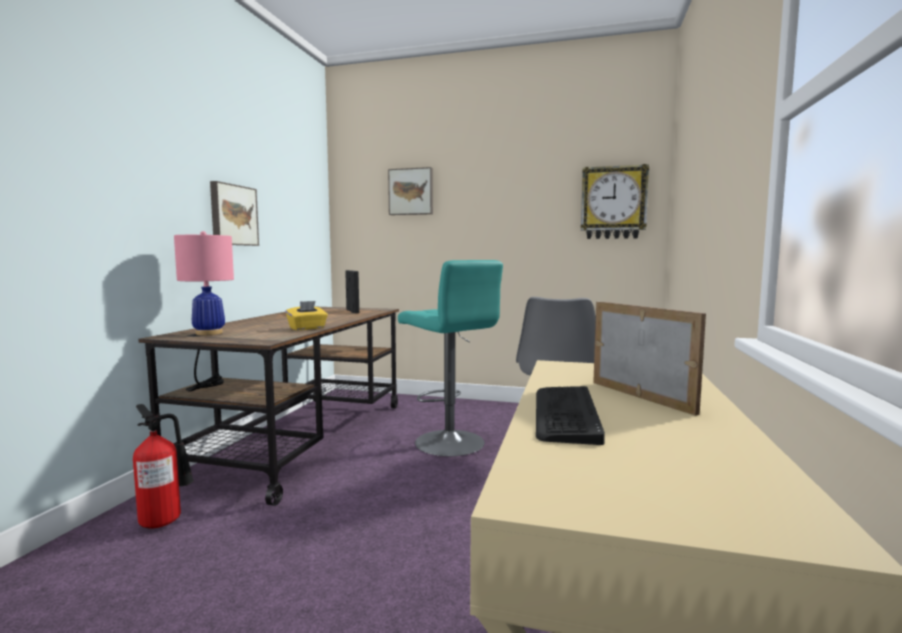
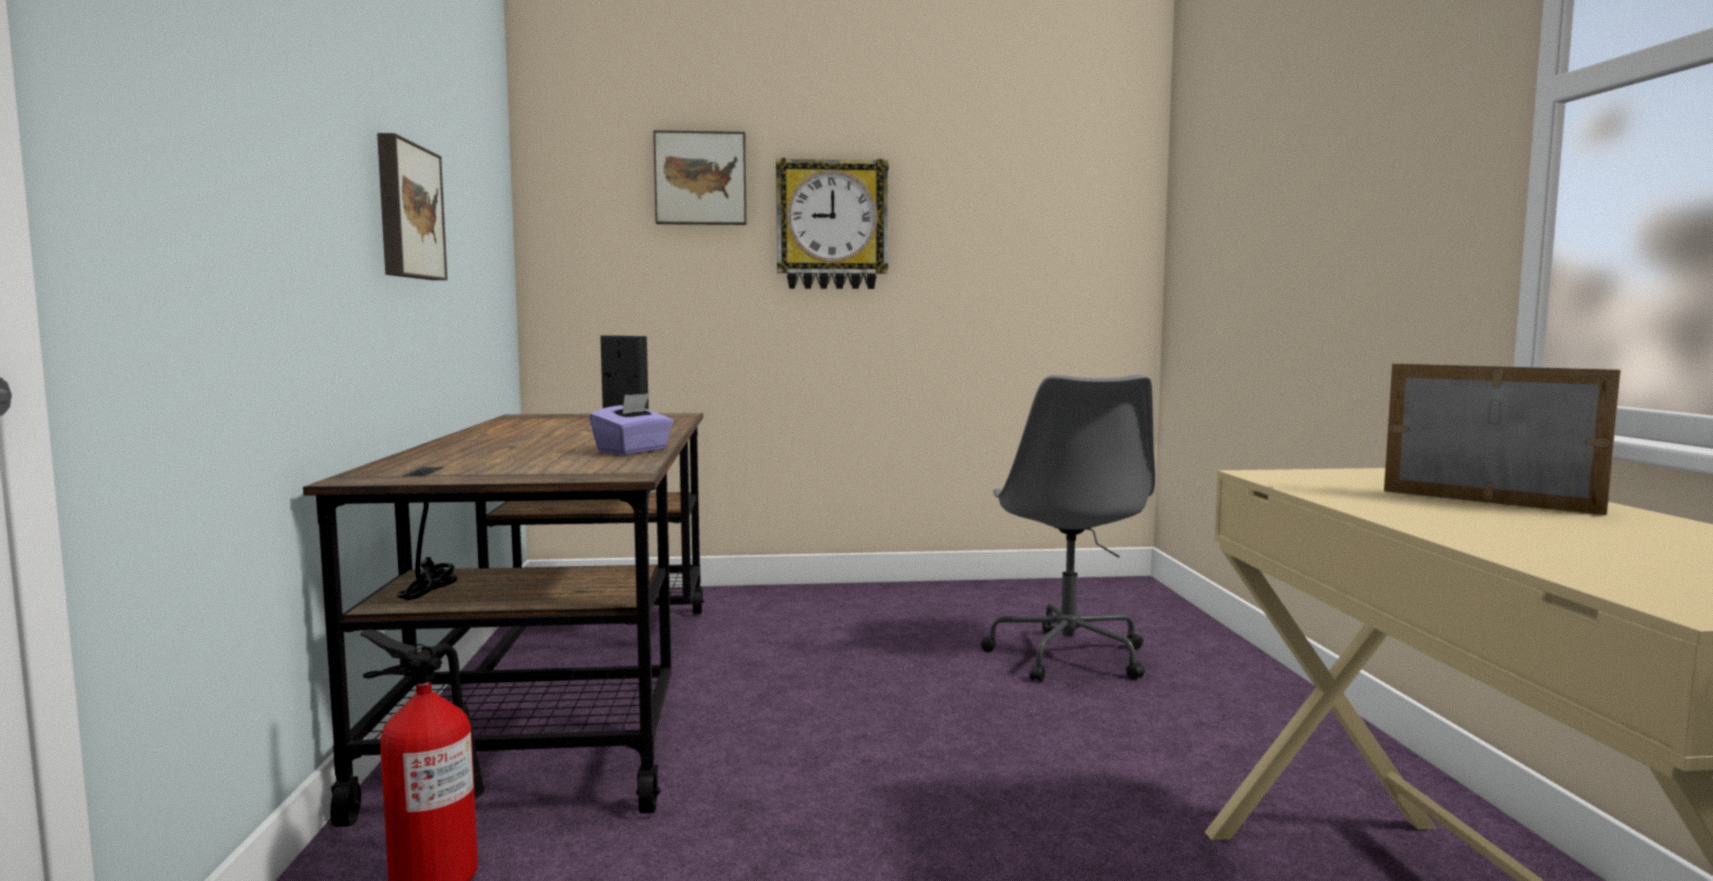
camera: 20 degrees left, 0 degrees up
pink table lamp [174,231,234,335] -> none
yellow tissue box [286,301,328,330] -> purple tissue box [589,393,673,455]
turquoise stool [398,260,503,456] -> none
keyboard [536,386,605,445] -> none
wall clock [581,164,649,239] -> wall clock moved to [776,158,889,289]

